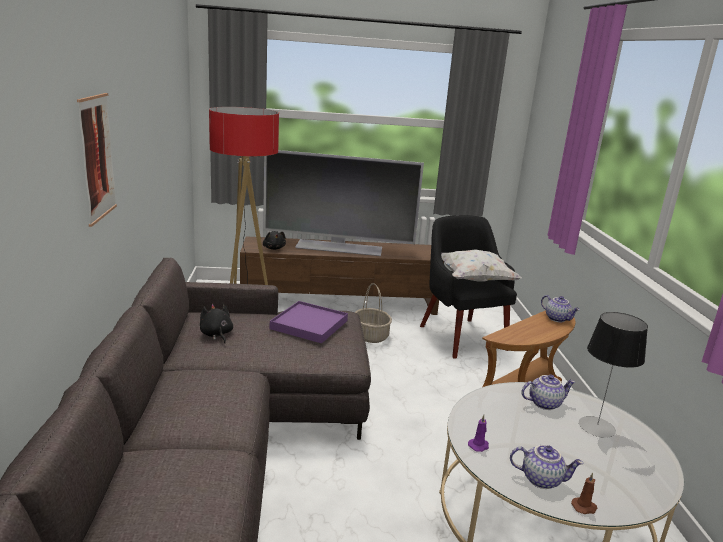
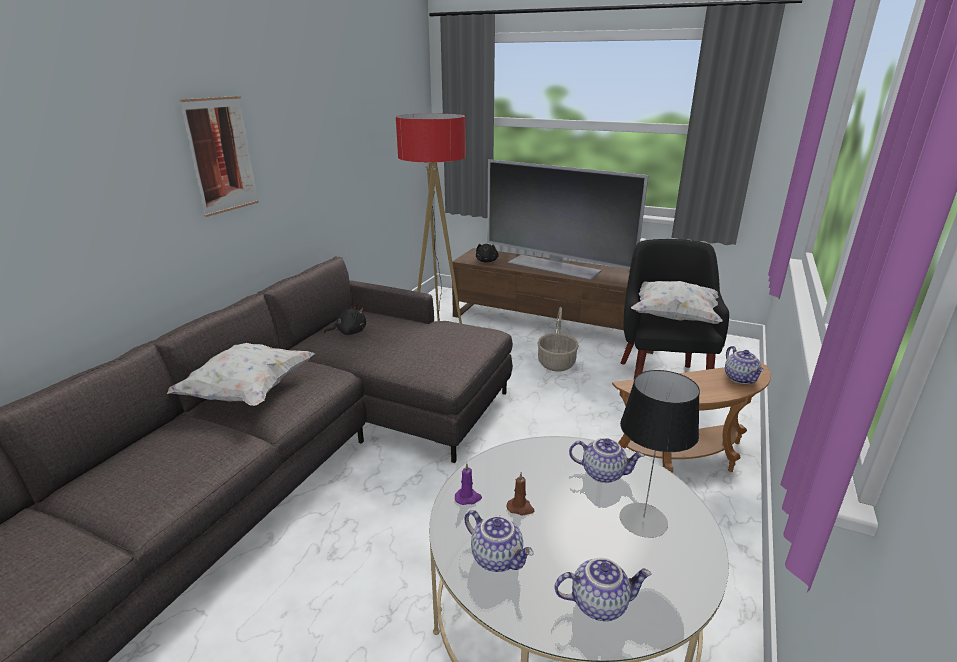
camera: 30 degrees right, 5 degrees up
black plush toy [200,304,233,344] -> black plush toy turned 75 degrees clockwise [324,304,366,335]
purple tray [270,301,348,344] -> none
brown candle [571,473,597,514] -> brown candle moved to [507,472,534,515]
none -> white pillow [167,343,315,406]
none -> teapot [555,558,652,621]

